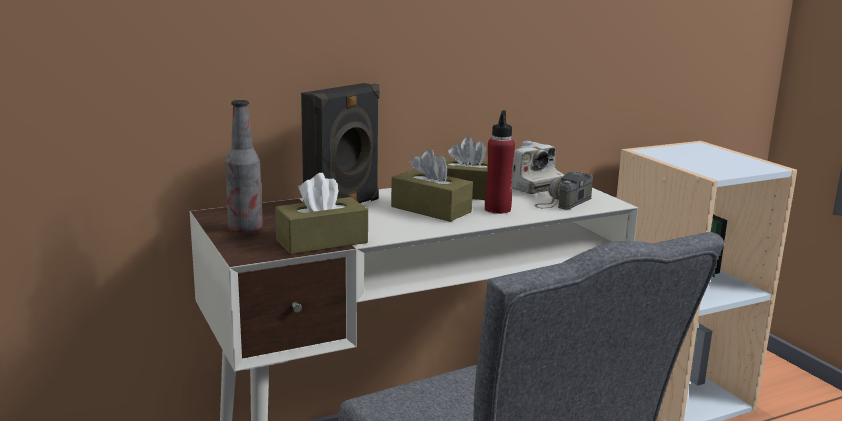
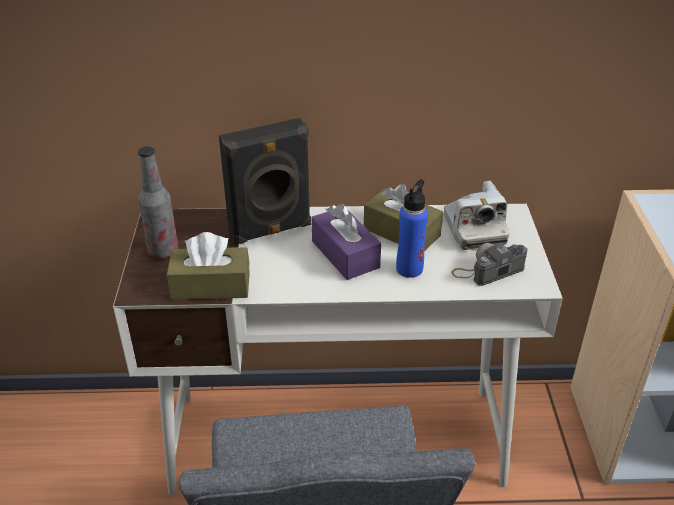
camera: 25 degrees right, 20 degrees up
brown tissue box [391,149,473,222] -> purple tissue box [312,204,381,280]
red bottle [485,110,515,214] -> blue bottle [396,179,428,278]

